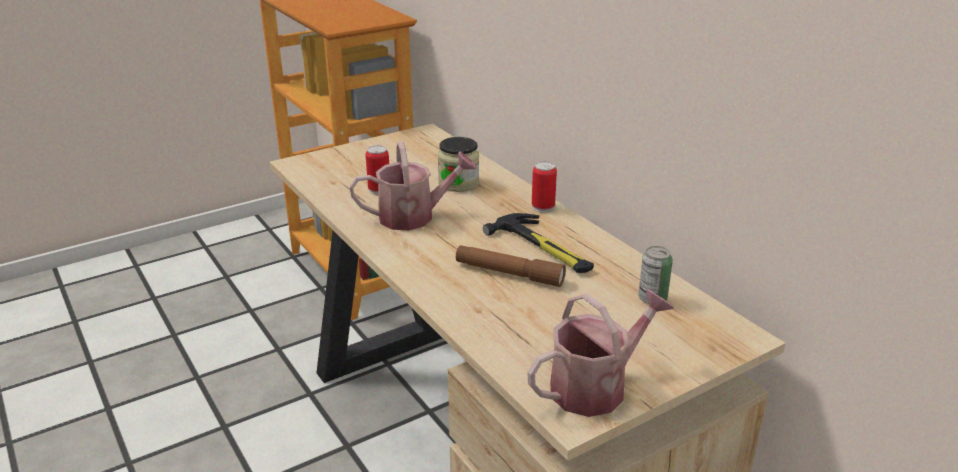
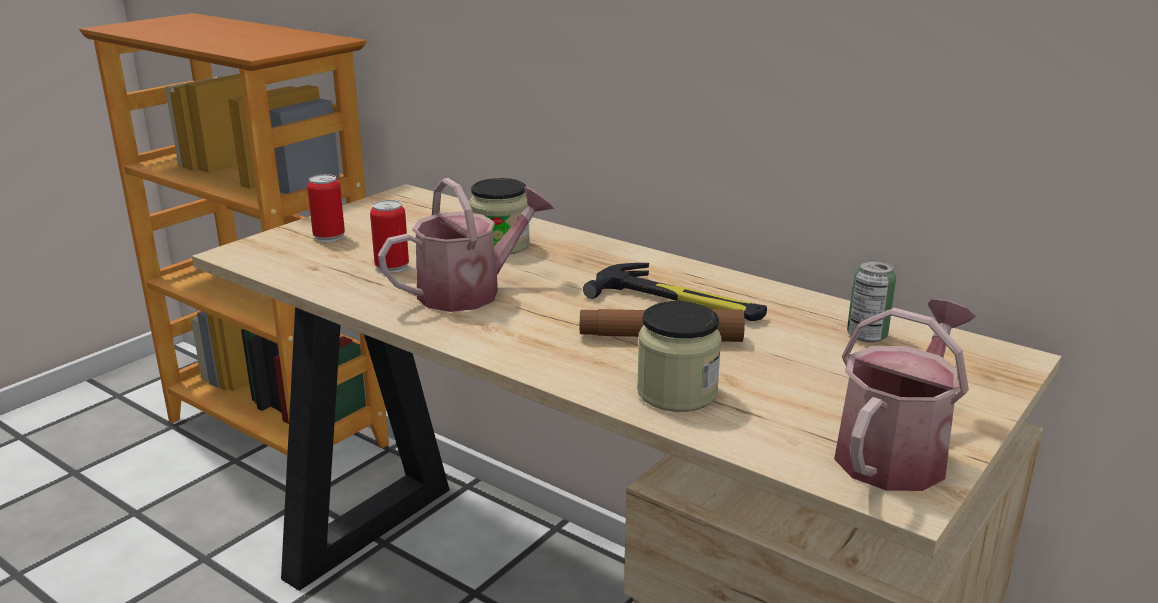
camera: 20 degrees left, 5 degrees down
can [532,161,557,213] -> can moved to [307,174,345,243]
none -> jar [637,301,722,412]

